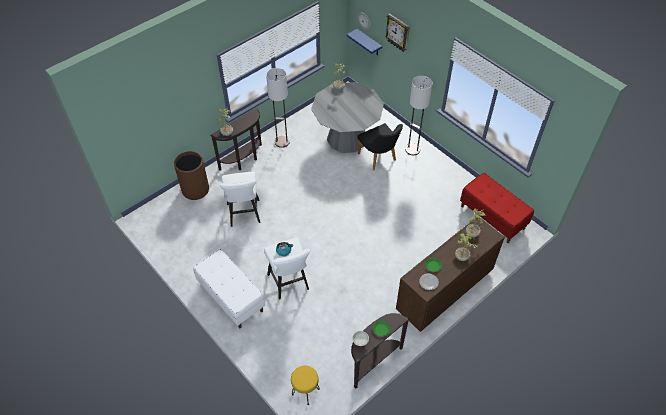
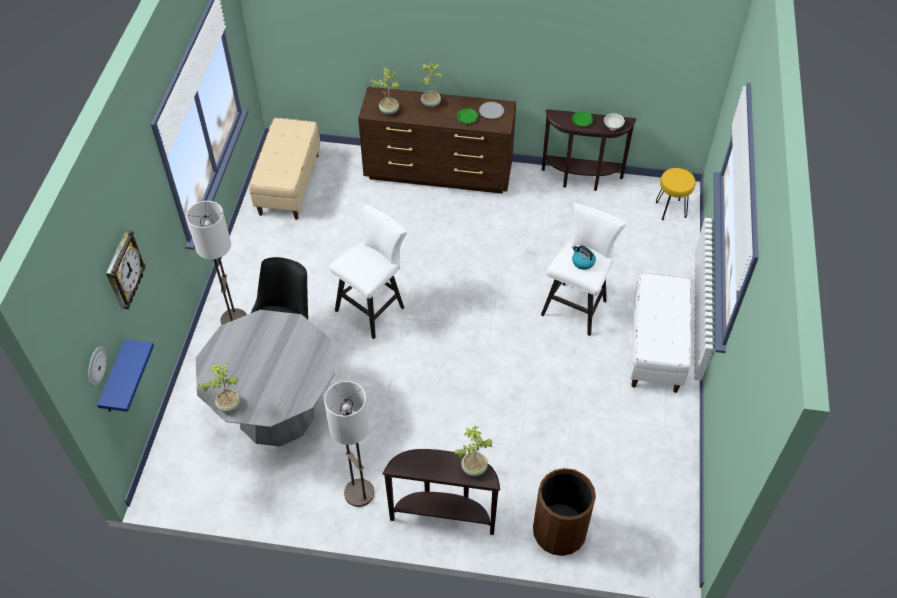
camera: 130 degrees left, 0 degrees up
white stool [220,172,260,227] -> white stool moved to [329,204,407,339]
red bench [460,173,534,243] -> beige bench [249,118,320,220]

